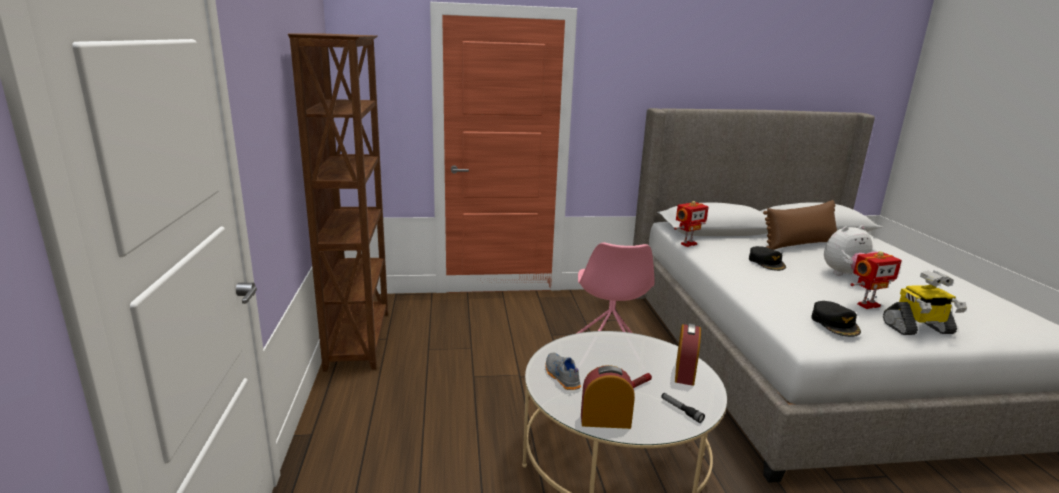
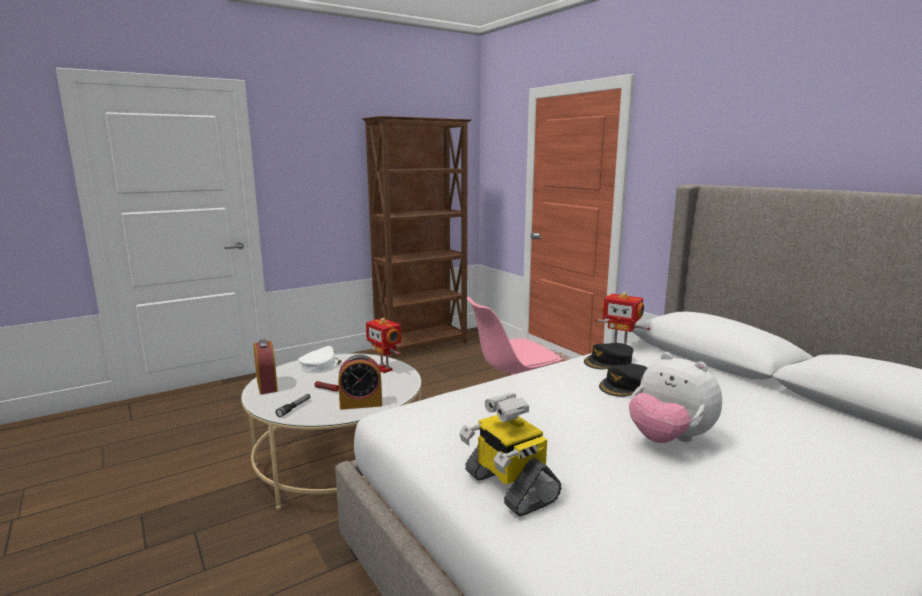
camera: 65 degrees right, 5 degrees down
grey shoe [546,353,581,390] -> white cap [298,346,343,372]
brown pillow [763,200,837,250] -> none
black cap [811,301,861,337] -> black cap moved to [584,343,633,369]
toy robot [850,251,902,309] -> toy robot moved to [366,318,401,373]

